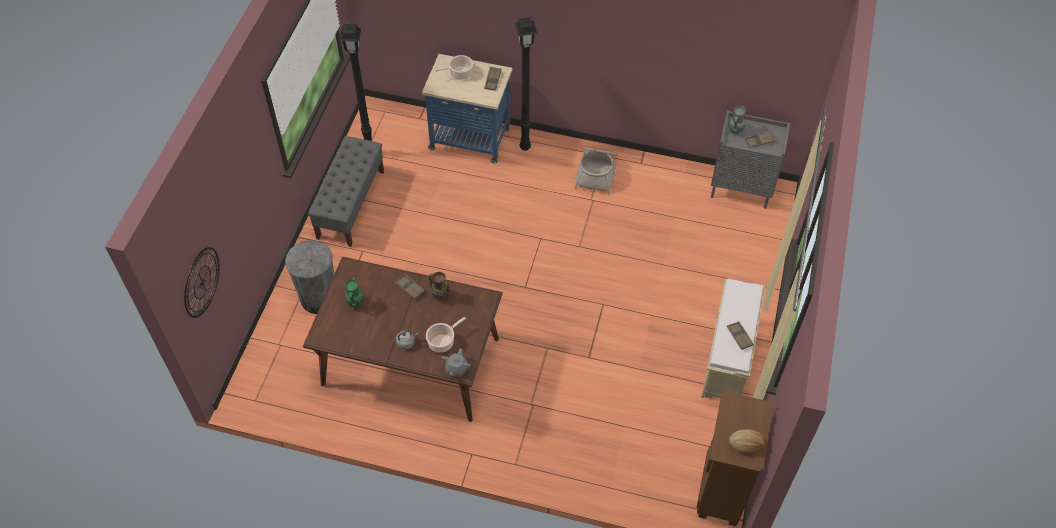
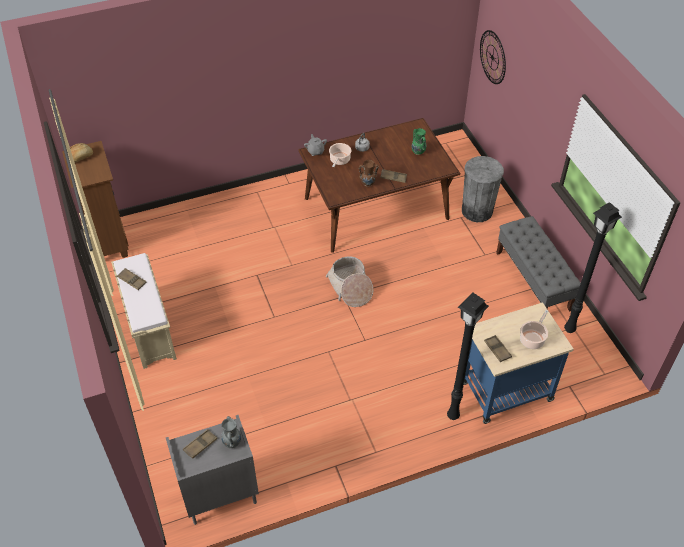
camera: 145 degrees right, 5 degrees down
basket [574,148,617,195] -> basket moved to [326,256,373,307]

